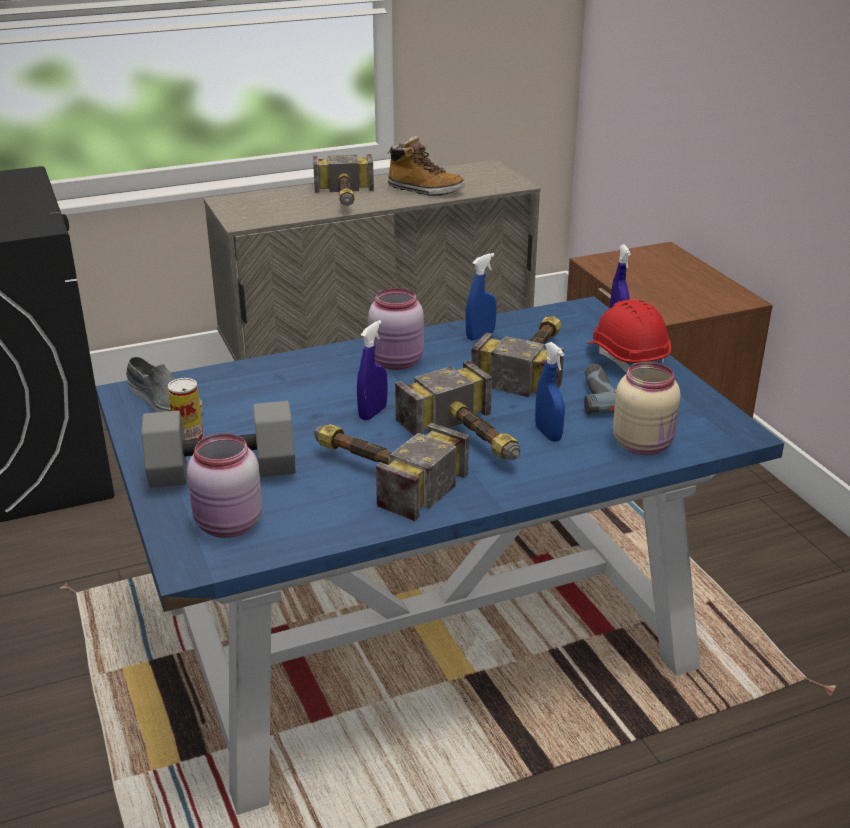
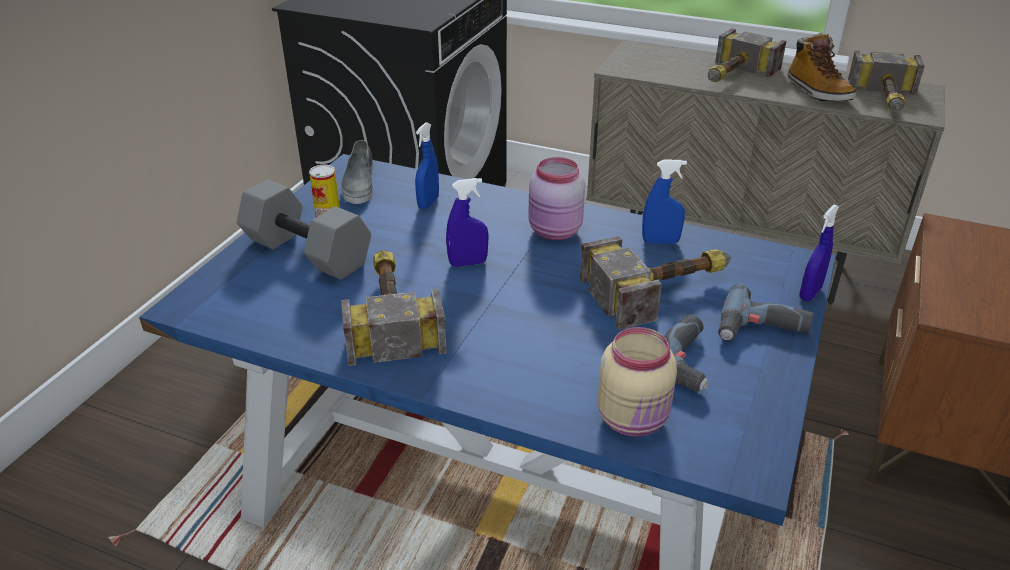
camera: 45 degrees right, 5 degrees up
pink jar [187,433,262,538] -> none
hammer [395,361,520,460] -> hammer moved to [848,50,925,112]
blue spray bottle [535,342,565,442] -> blue spray bottle moved to [415,122,439,209]
red hard hat [587,299,671,372] -> power drill [718,284,814,340]

